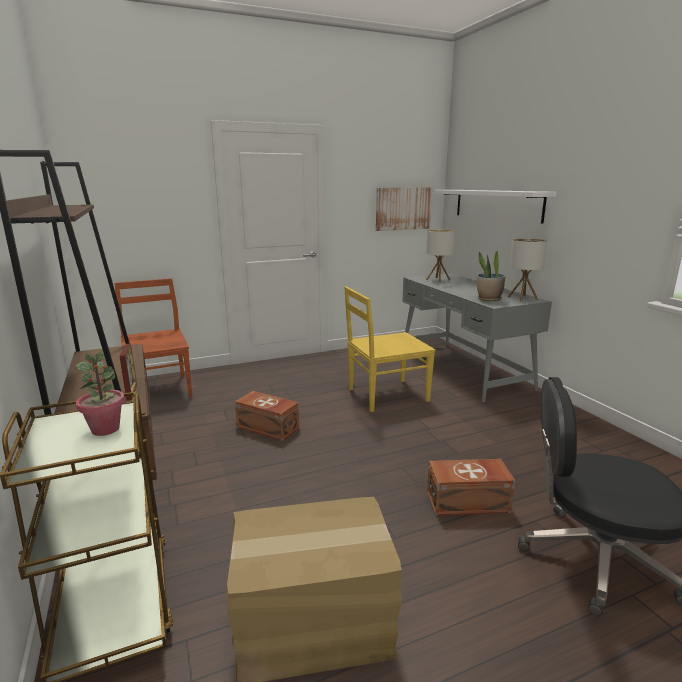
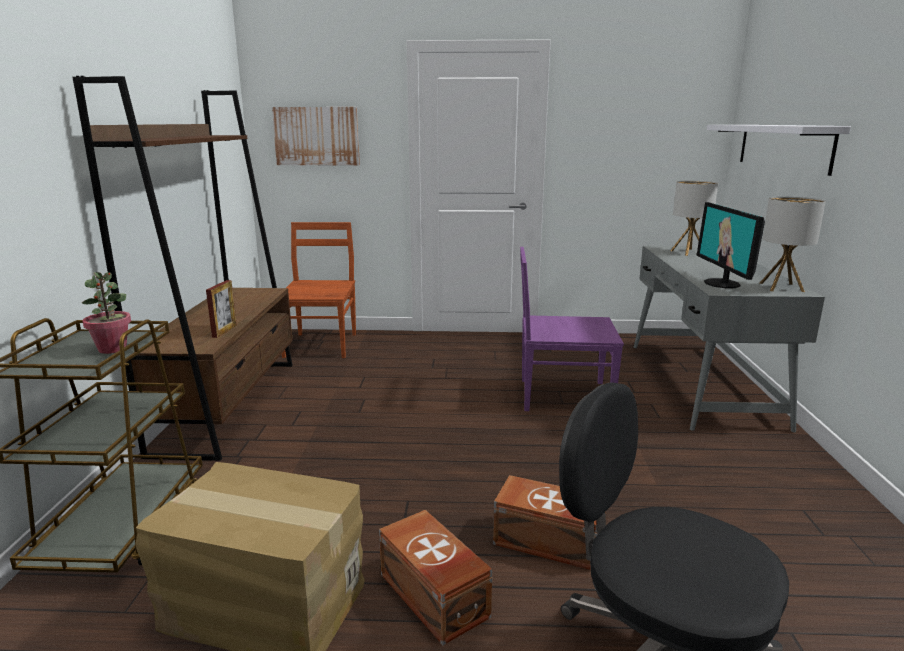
camera: 25 degrees right, 0 degrees up
brown storage box [235,391,299,441] -> brown storage box moved to [379,510,492,645]
yellow chair [344,286,436,412] -> purple chair [520,247,624,411]
picture [376,187,432,231] -> picture moved to [272,107,360,165]
potted plant [477,250,505,301] -> monitor [697,202,765,288]

